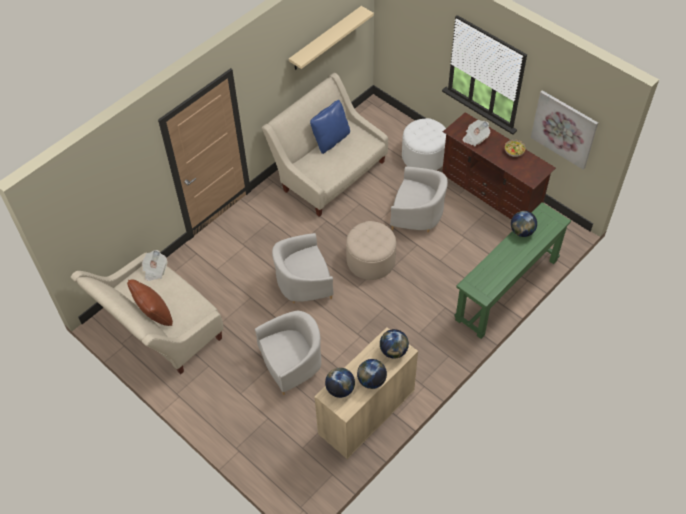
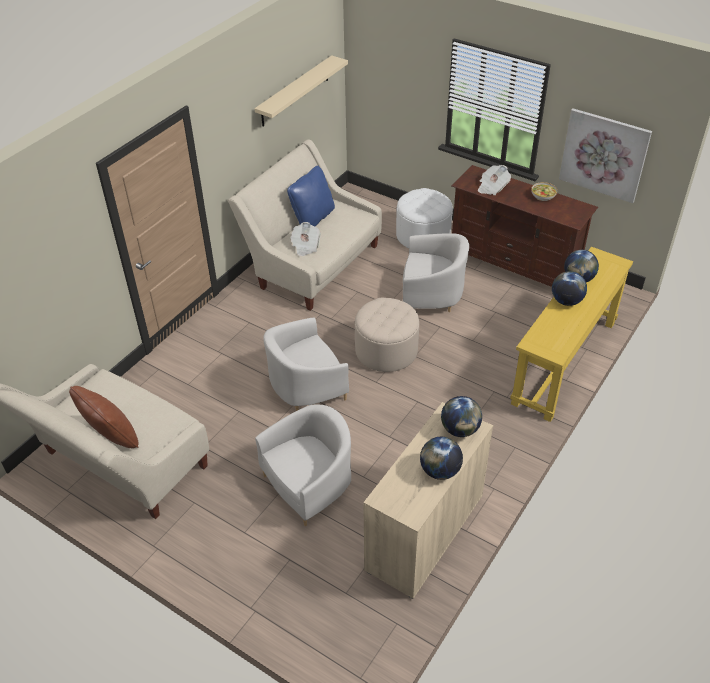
camera: 10 degrees left, 10 degrees down
newspaper [141,250,168,281] -> newspaper moved to [290,222,321,256]
globe [325,368,355,398] -> globe moved to [552,271,587,306]
green console table [454,202,571,339] -> yellow console table [510,247,633,422]

